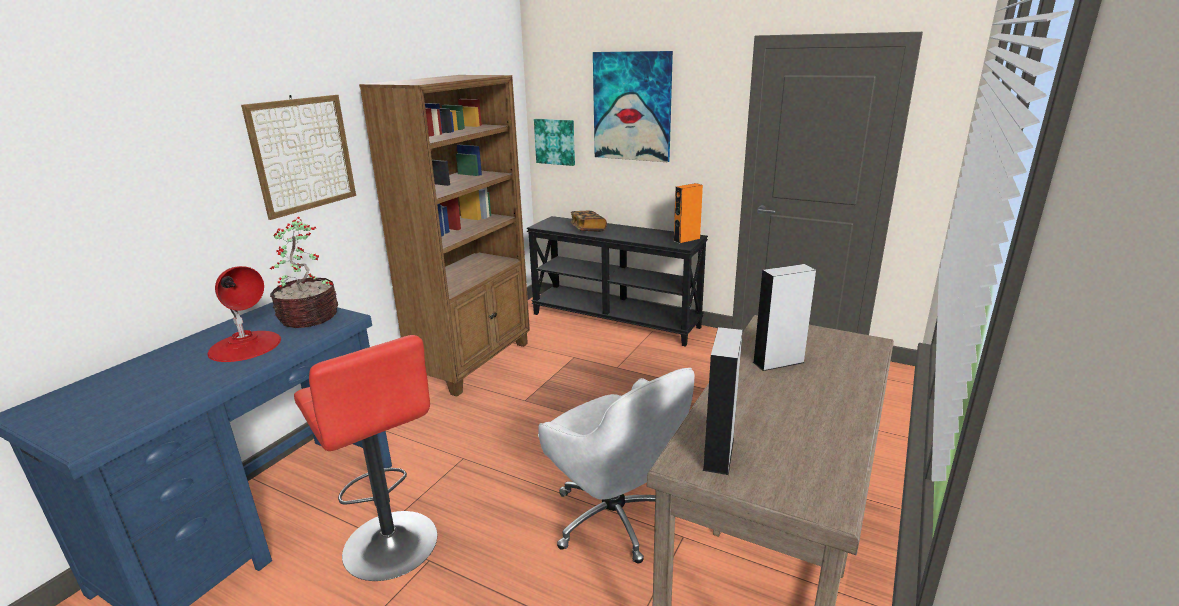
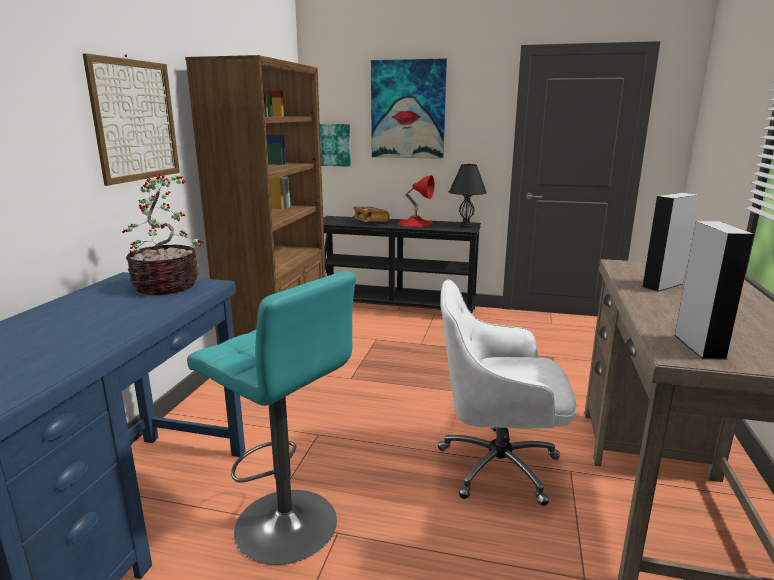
camera: 15 degrees left, 5 degrees down
red table lamp [207,266,281,362] -> red table lamp moved to [398,175,435,227]
red stool [294,335,437,581] -> turquoise stool [187,271,356,565]
white office chair [538,368,694,563] -> white office chair turned 150 degrees clockwise [438,279,576,506]
orange speaker [674,183,703,244] -> black table lamp [449,163,487,228]

